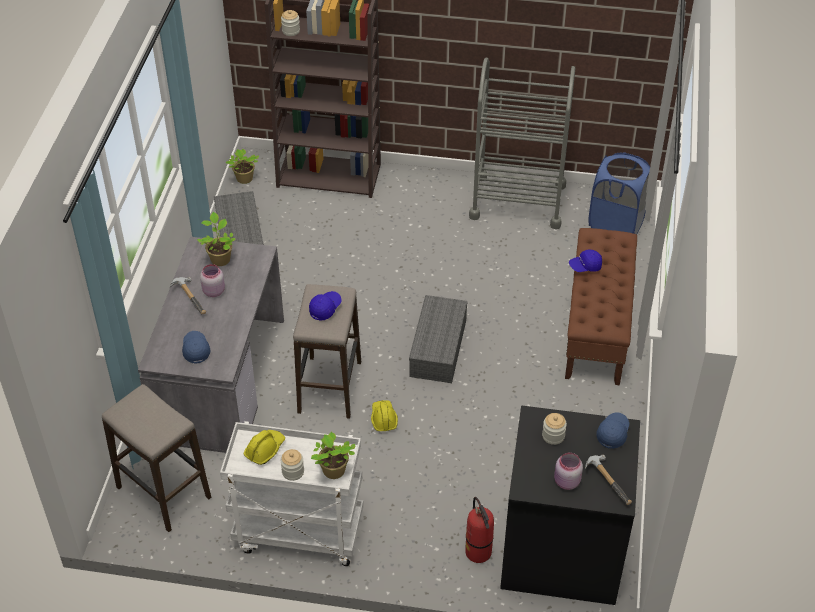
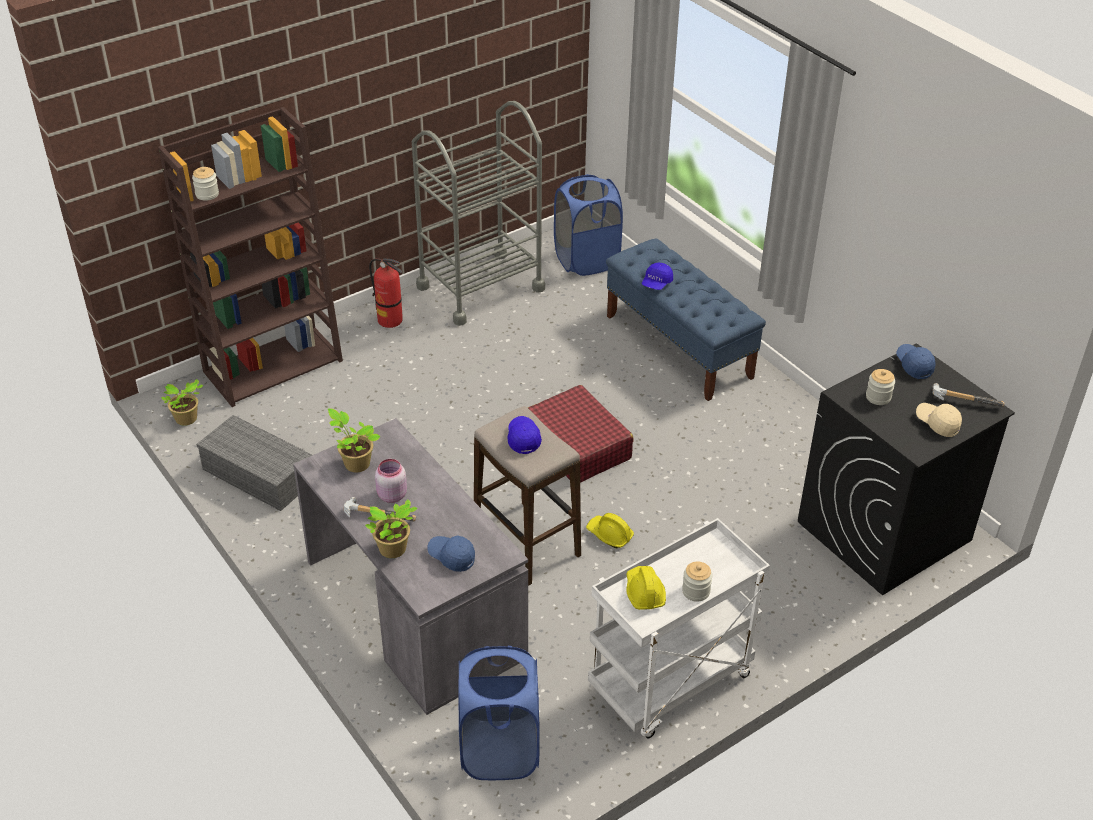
camera: 45 degrees left, 5 degrees down
stool [102,384,211,532] -> blue laundry basket [458,646,540,780]
potted plant [311,432,355,479] -> potted plant moved to [365,500,417,558]
grey storage box [409,295,468,383] -> red suitcase [528,385,634,483]
fire extinguisher [465,497,494,563] -> fire extinguisher moved to [369,258,403,328]
pink jar [554,453,583,490] -> beige cap [916,403,962,437]
brown bench [565,228,637,386] -> blue bench [606,238,766,401]

